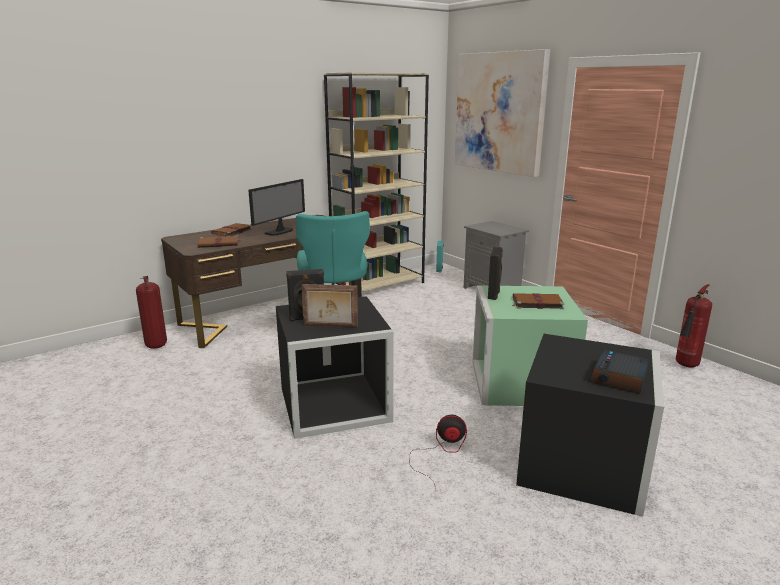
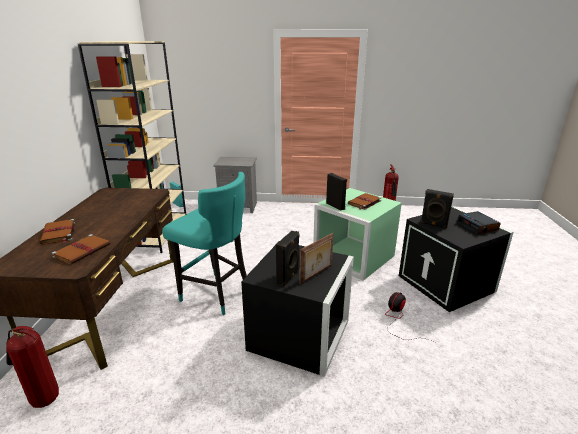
camera: 50 degrees left, 5 degrees up
monitor [248,179,305,236] -> none
picture [455,49,550,177] -> none
none -> black speaker [421,189,454,229]

